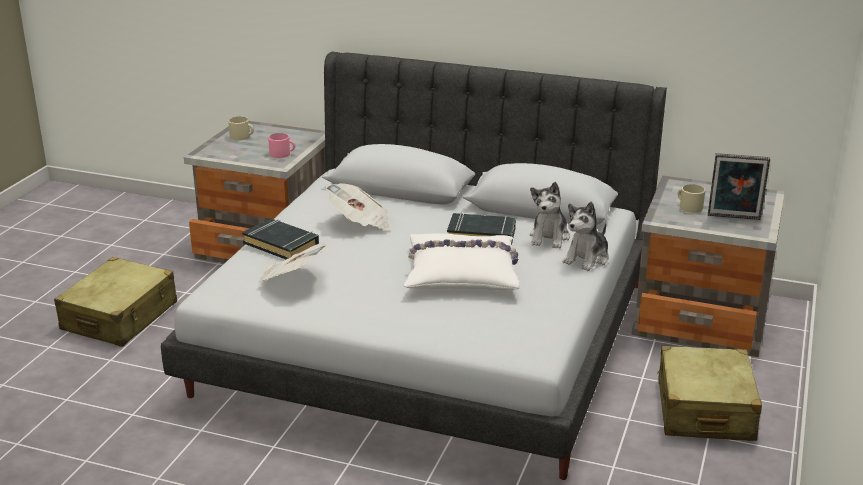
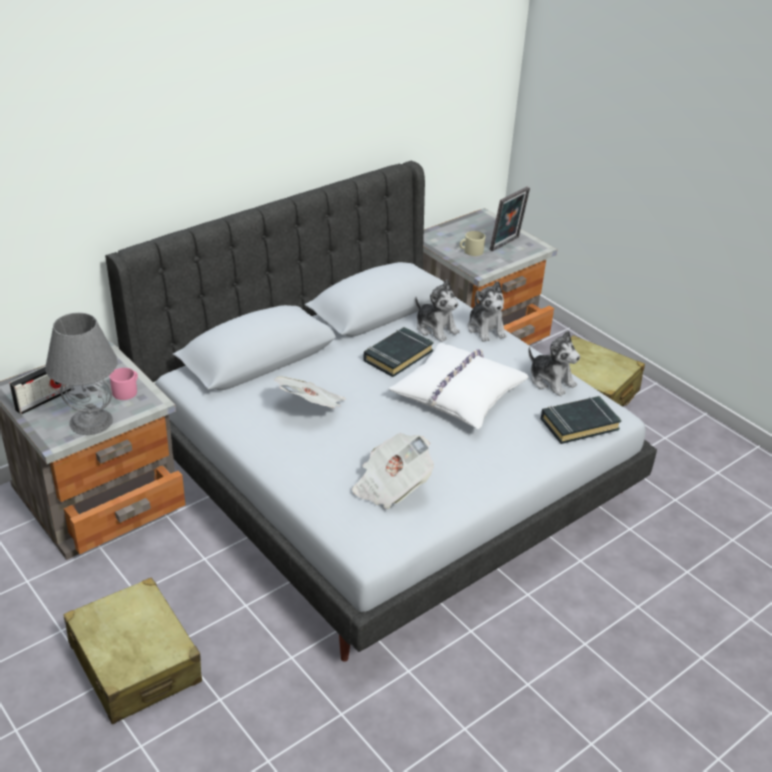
camera: 60 degrees left, 10 degrees up
beige mug [228,117,254,141] -> radio [9,366,73,415]
black book [242,218,319,259] -> black book moved to [541,396,622,444]
none -> grey table lamp [45,313,118,435]
none -> plush toy [528,331,580,396]

